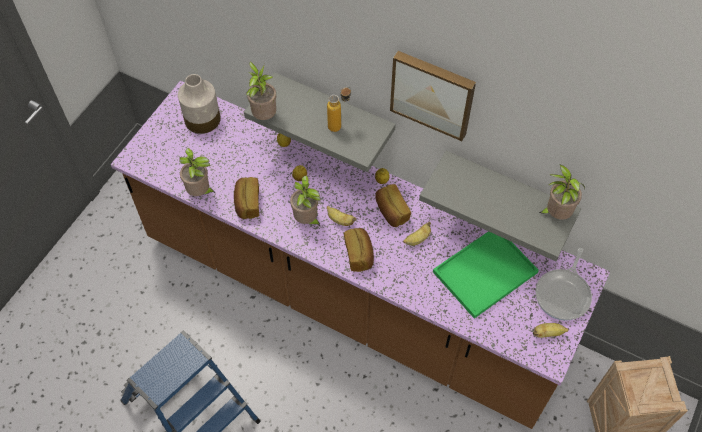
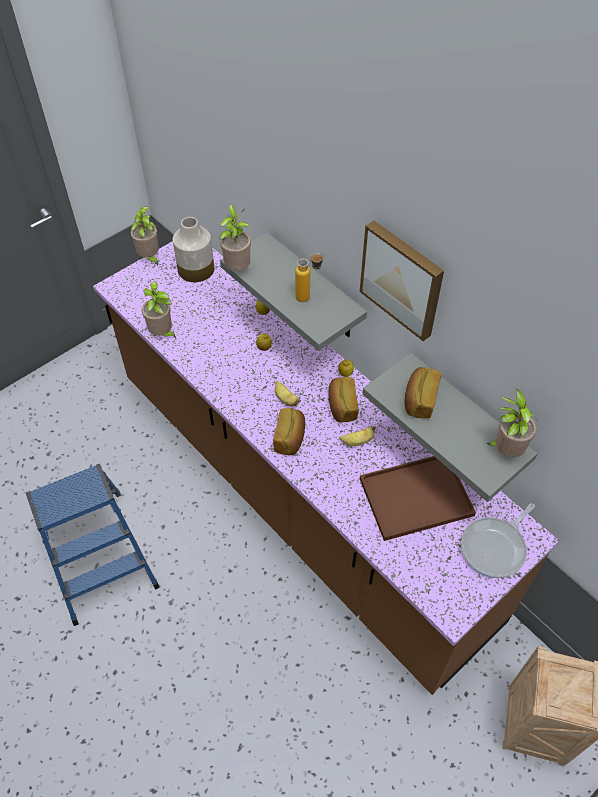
camera: 20 degrees right, 5 degrees down
bread [234,177,259,219] -> bread moved to [404,367,442,419]
potted plant [290,175,321,228] -> potted plant moved to [131,207,159,266]
green tray [433,231,539,319] -> brown tray [360,456,476,541]
banana [533,323,569,338] -> none

